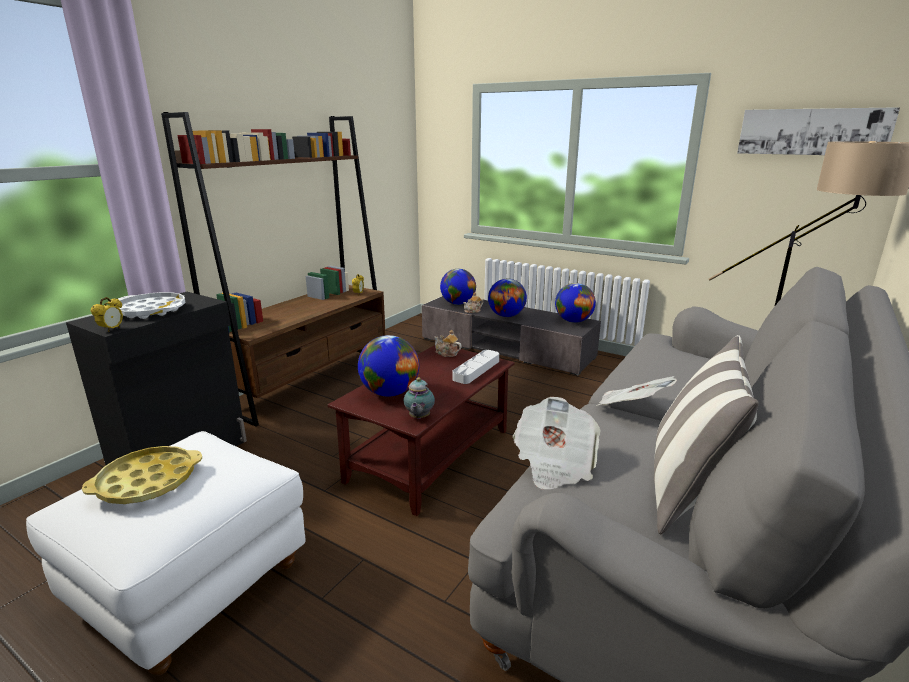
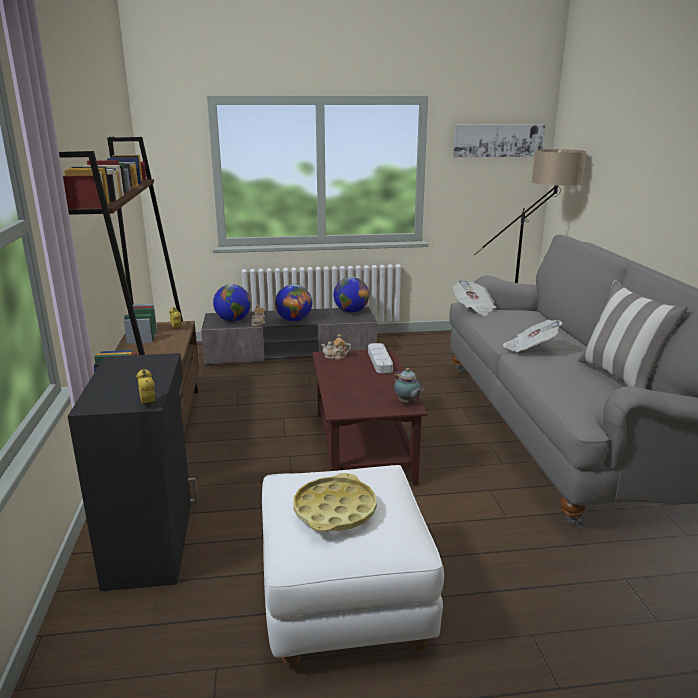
camera: 40 degrees left, 0 degrees up
white tray [118,292,186,319] -> none
globe [358,335,419,397] -> none
newspaper [513,397,601,489] -> newspaper moved to [453,280,496,316]

